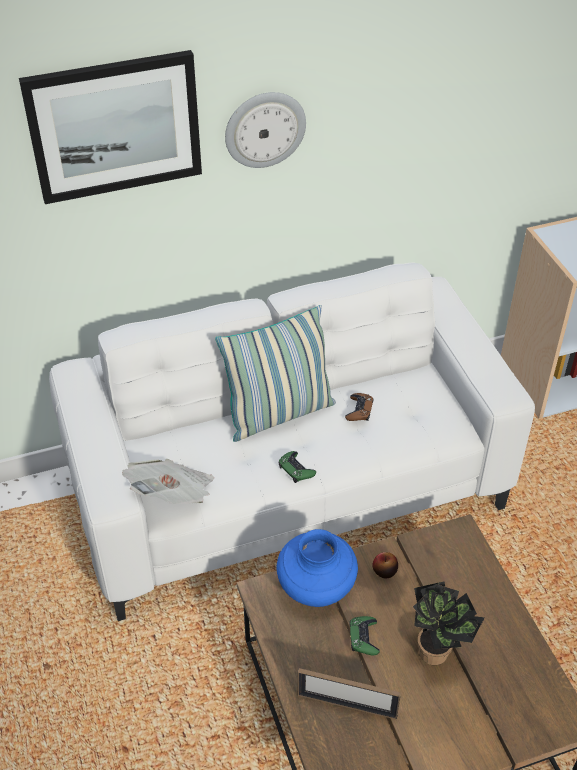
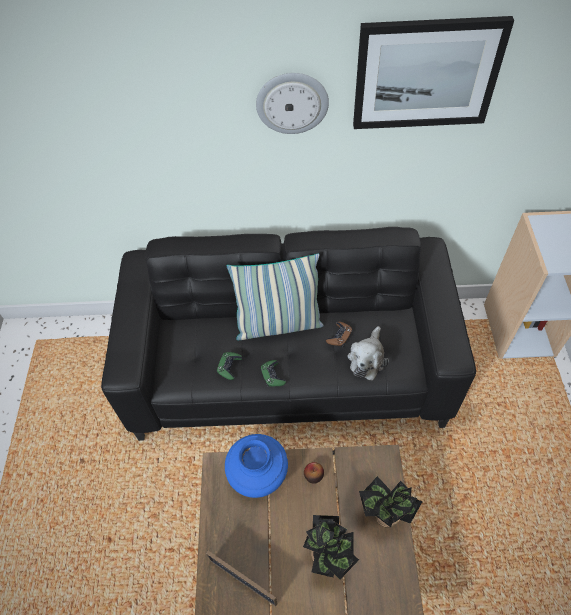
camera: 20 degrees right, 10 degrees up
picture [19,50,202,204] -> picture moved to [353,16,514,129]
white sofa [49,263,535,621] -> black sofa [101,227,476,441]
newspaper [122,459,214,504] -> none
green game controller [350,616,380,655] -> green game controller moved to [216,352,242,380]
none -> plush toy [348,326,389,381]
none -> potted plant [359,476,423,527]

